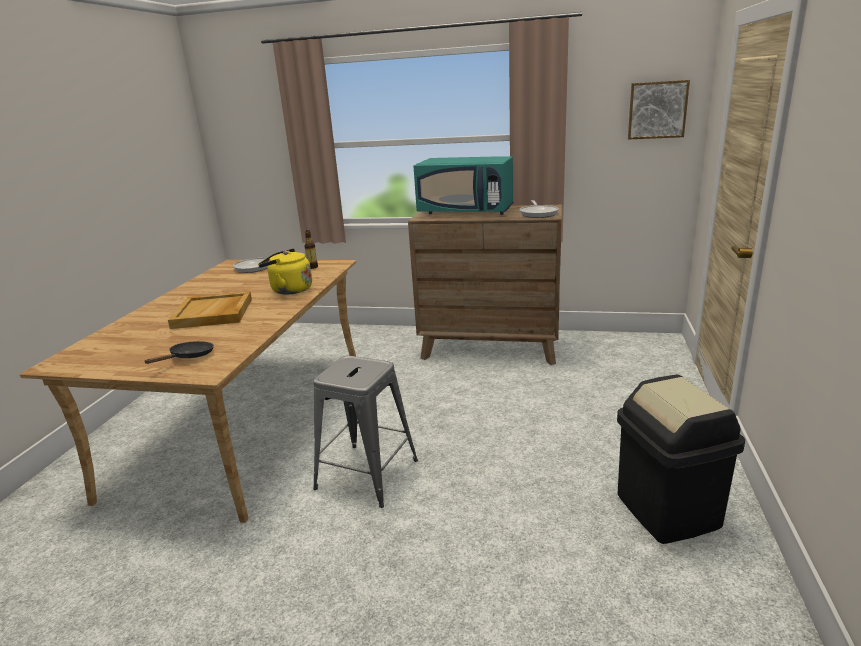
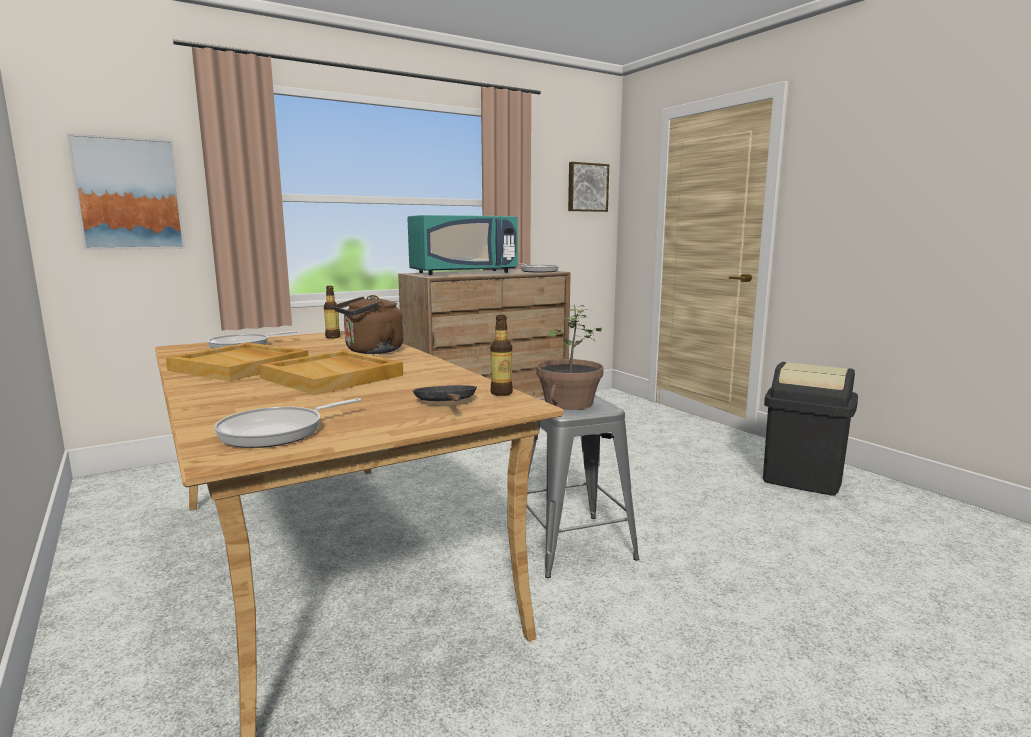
camera: 45 degrees left, 10 degrees down
yellow kettle [258,248,312,295] -> brown kettle [334,295,403,354]
none -> picture [66,133,185,250]
none -> beige tray [166,343,308,381]
none -> frying pan [214,398,362,448]
none -> bottle [491,315,513,396]
none -> potted plant [536,304,604,410]

